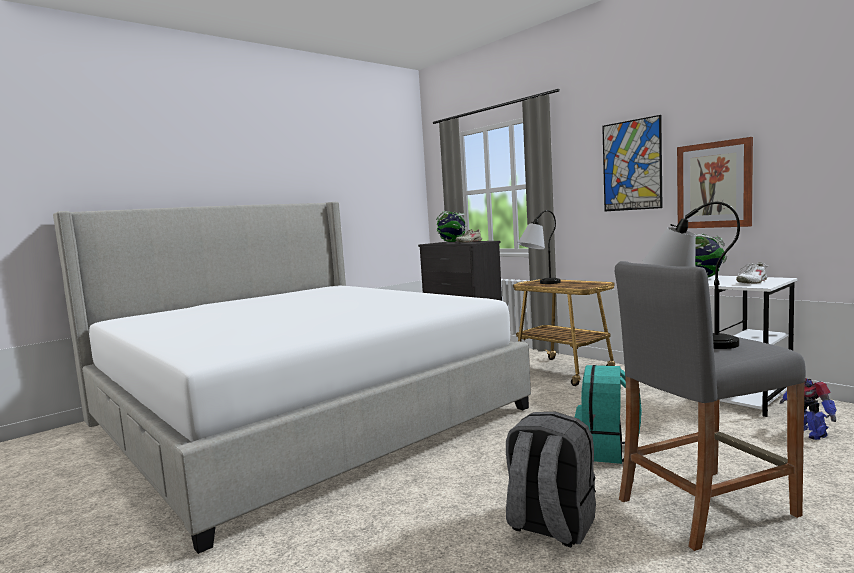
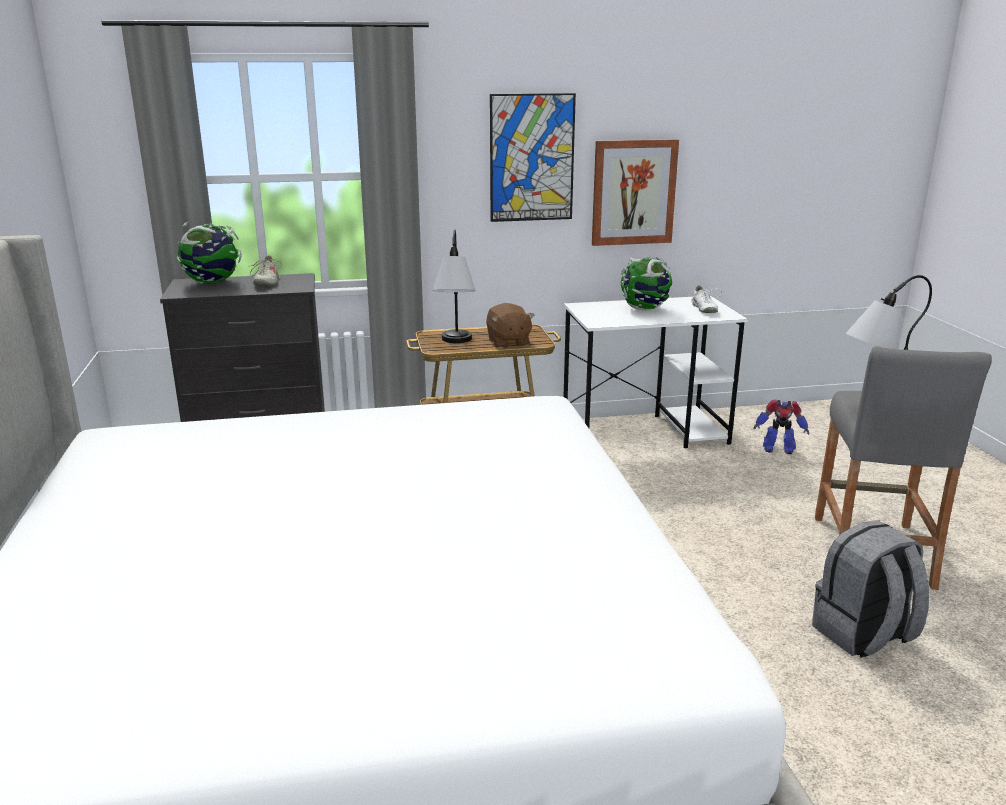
camera: 60 degrees left, 15 degrees up
turquoise backpack [575,365,642,464] -> none
none -> brown plush toy [486,303,535,349]

